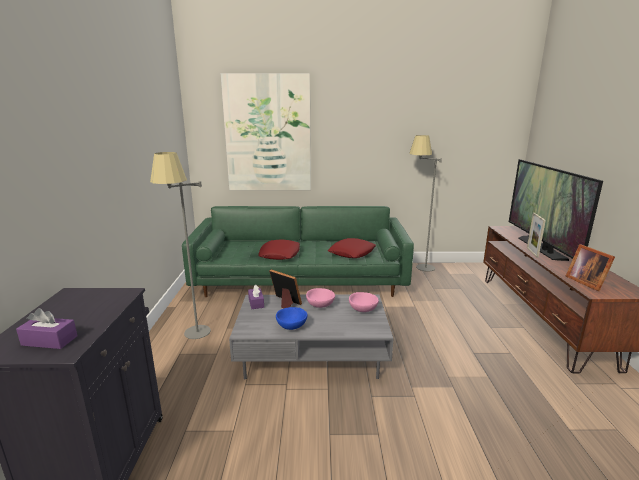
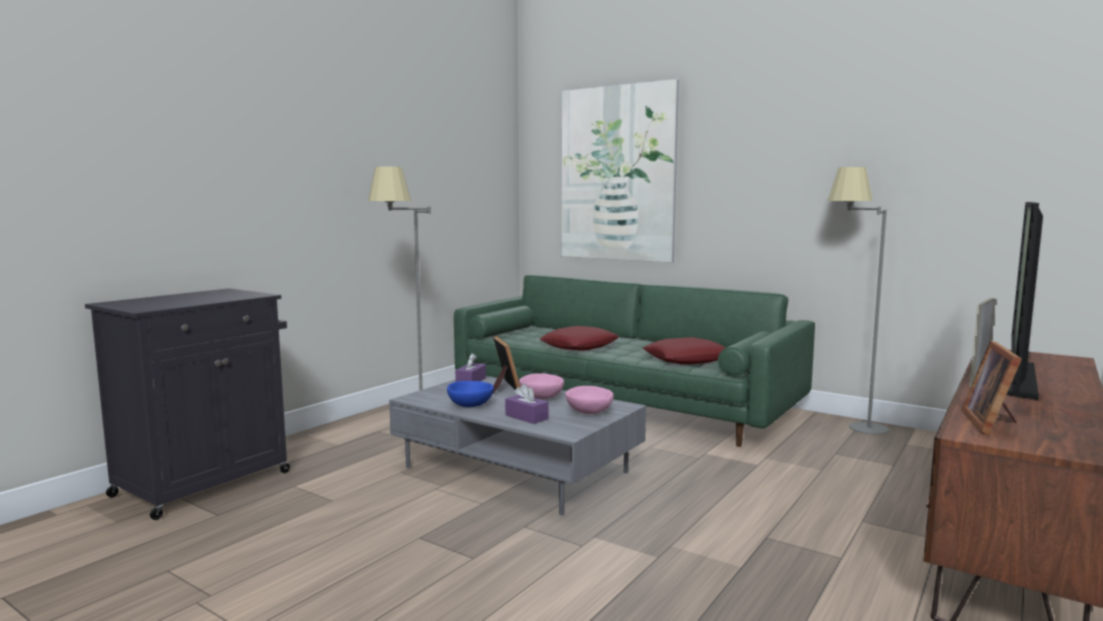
camera: 35 degrees right, 10 degrees down
purple tissue box [16,308,77,349] -> purple tissue box moved to [505,384,549,424]

